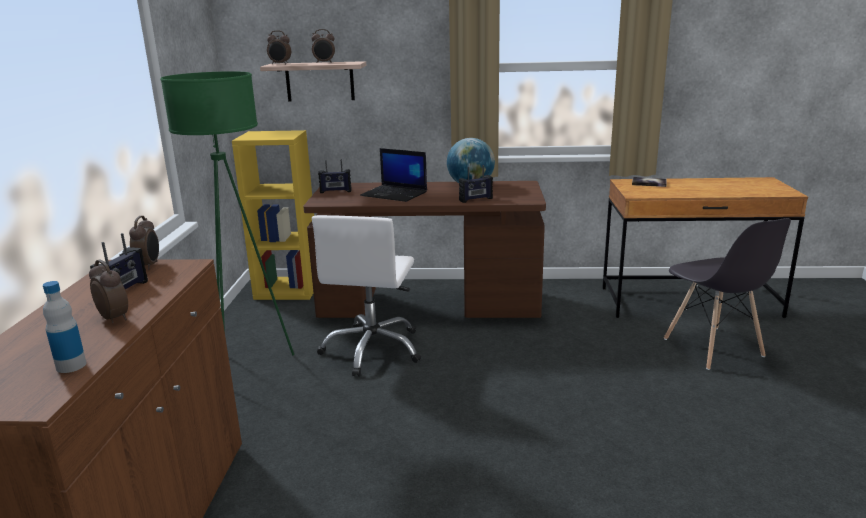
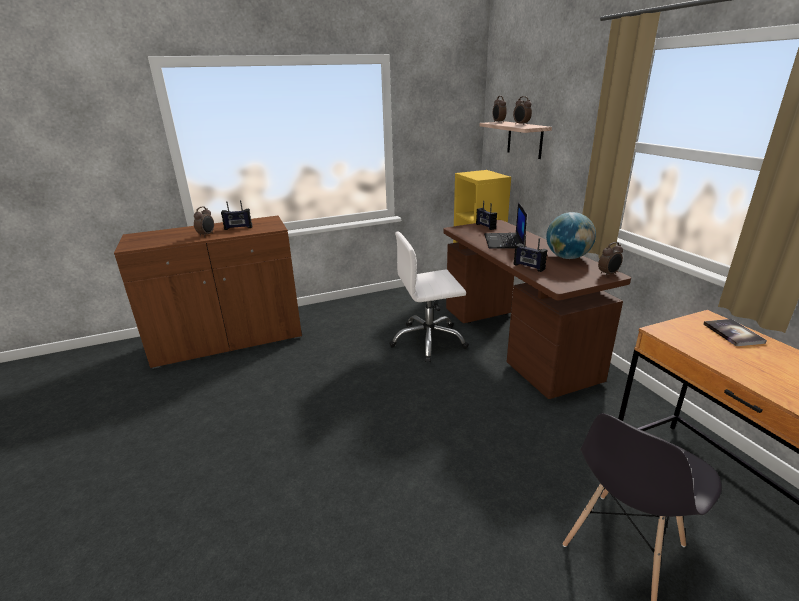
camera: 65 degrees right, 5 degrees up
bottle [43,281,86,373] -> none
alarm clock [129,216,159,270] -> alarm clock moved to [598,242,623,277]
green floor lamp [160,71,294,355] -> none

